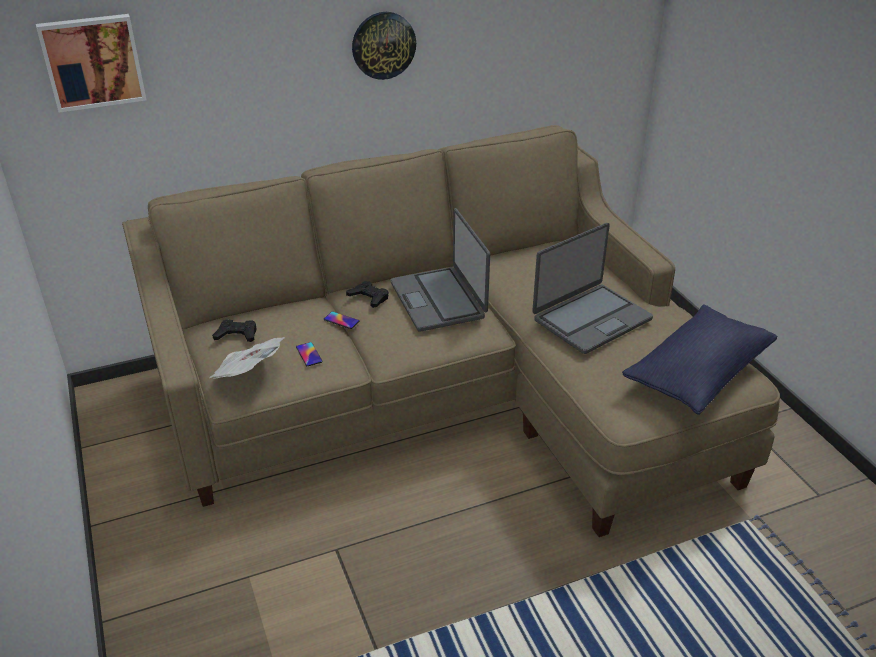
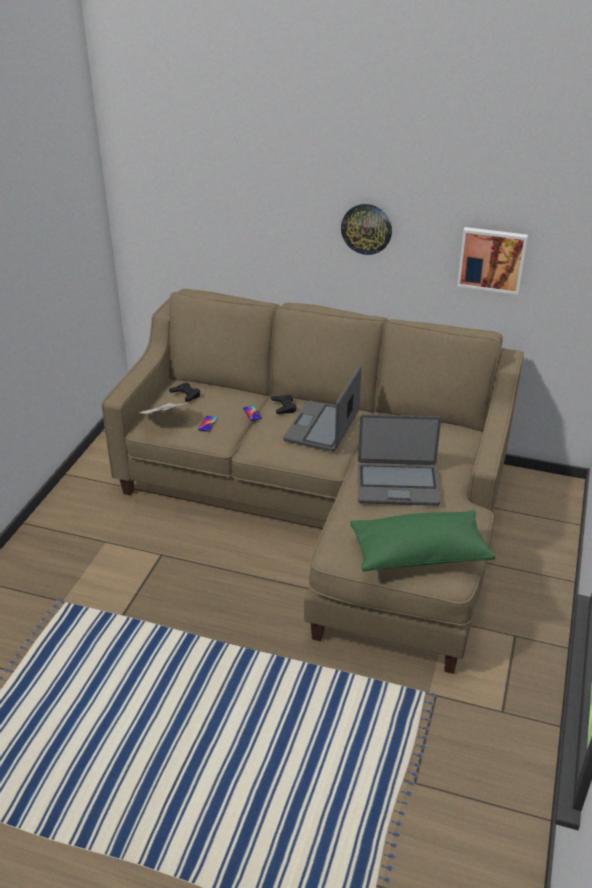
camera: 40 degrees right, 0 degrees up
picture [36,14,146,113] -> picture moved to [457,227,528,295]
blue pillow [622,304,777,415] -> green pillow [350,510,495,571]

